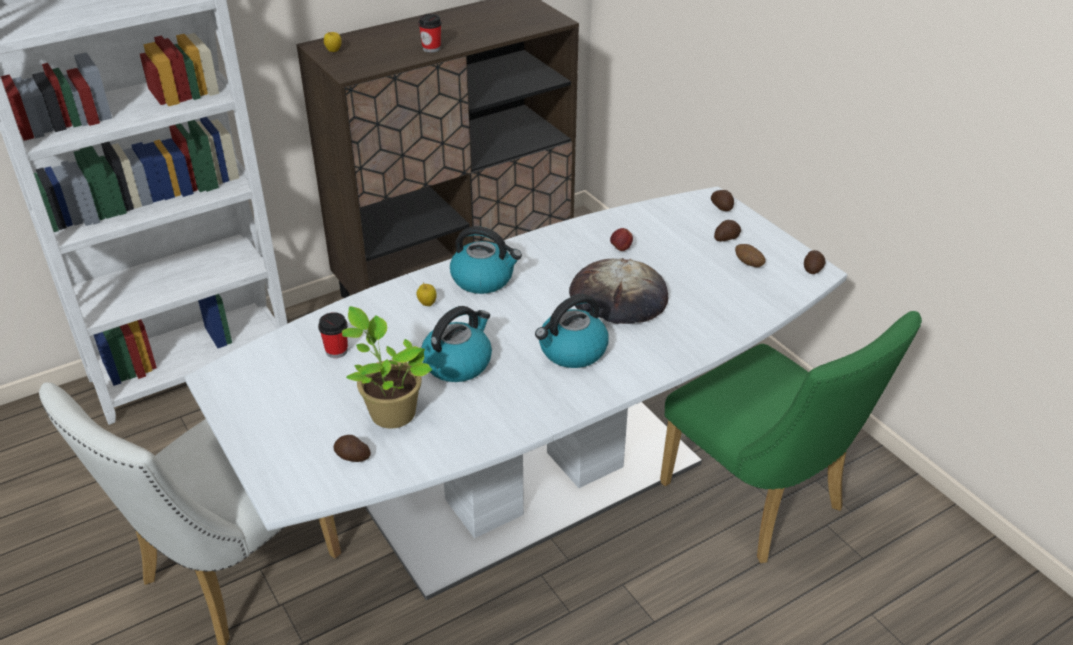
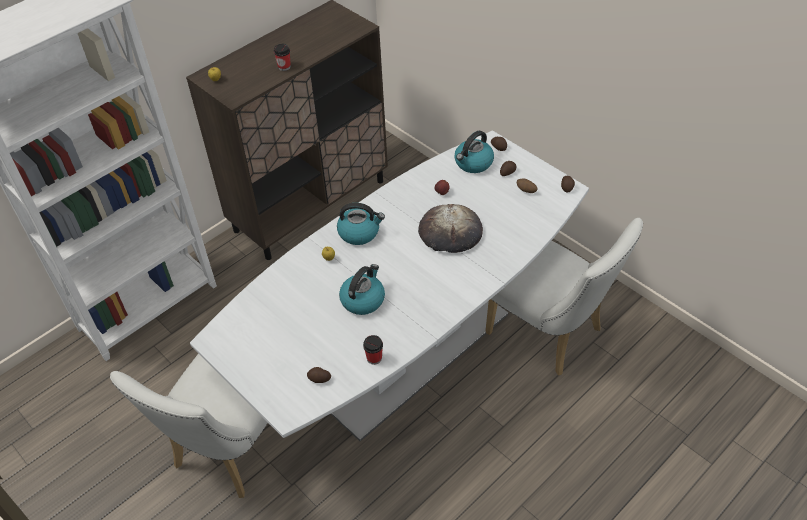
camera: 10 degrees left, 10 degrees up
cup [318,312,348,358] -> cup moved to [363,335,383,365]
potted plant [342,306,432,428] -> none
kettle [535,294,609,368] -> kettle moved to [454,131,494,173]
green chair [660,311,922,563] -> white chair [485,218,643,376]

